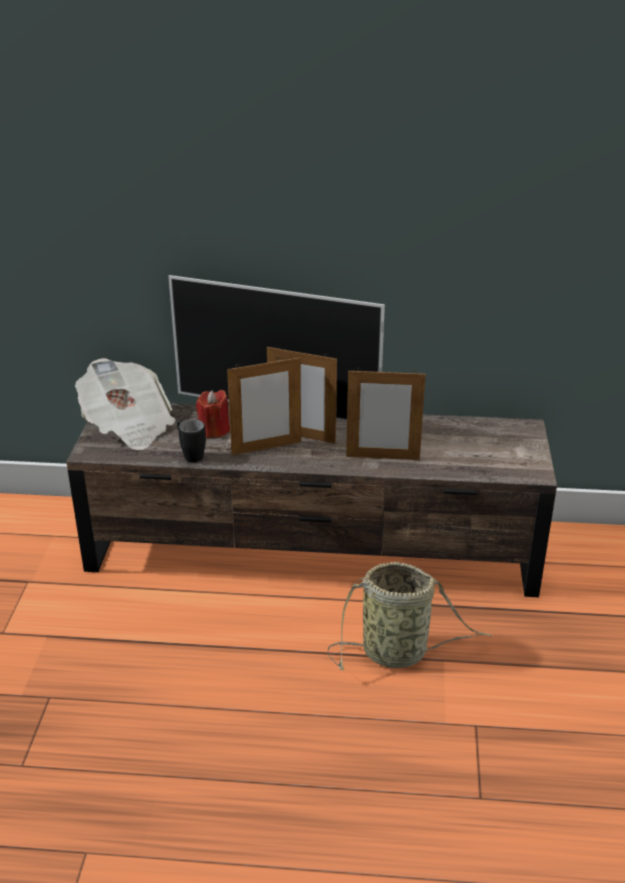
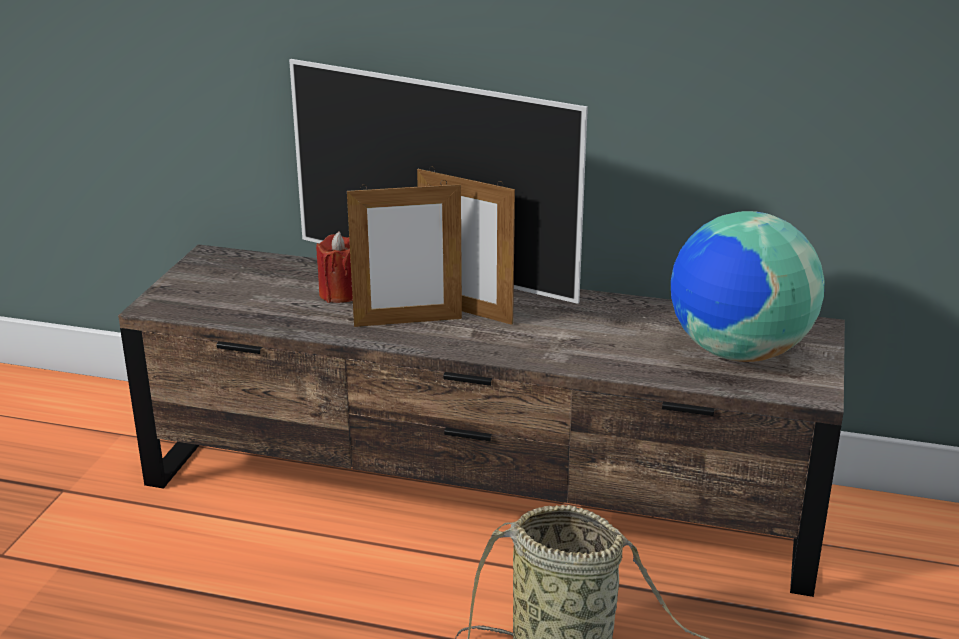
camera: 10 degrees right, 5 degrees down
newspaper [75,358,176,450] -> none
black mug [177,419,206,463] -> none
picture frame [346,369,426,460] -> none
none -> globe [671,211,824,362]

